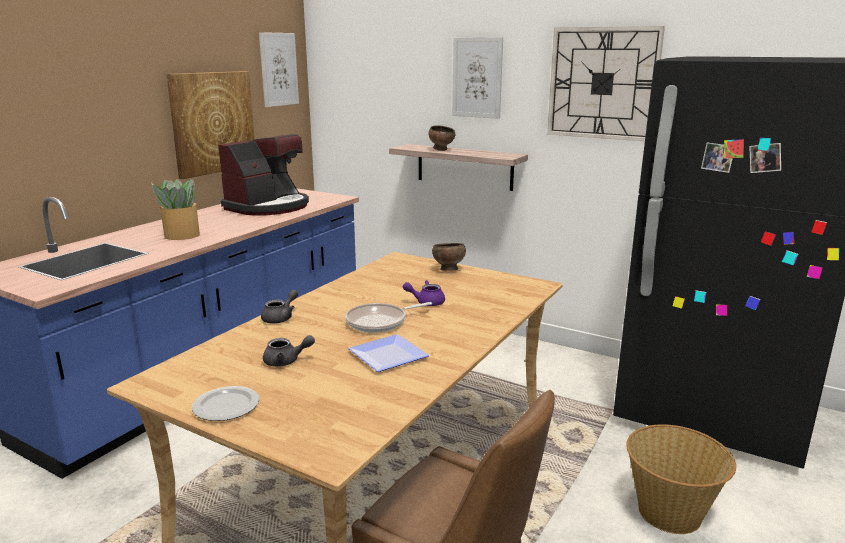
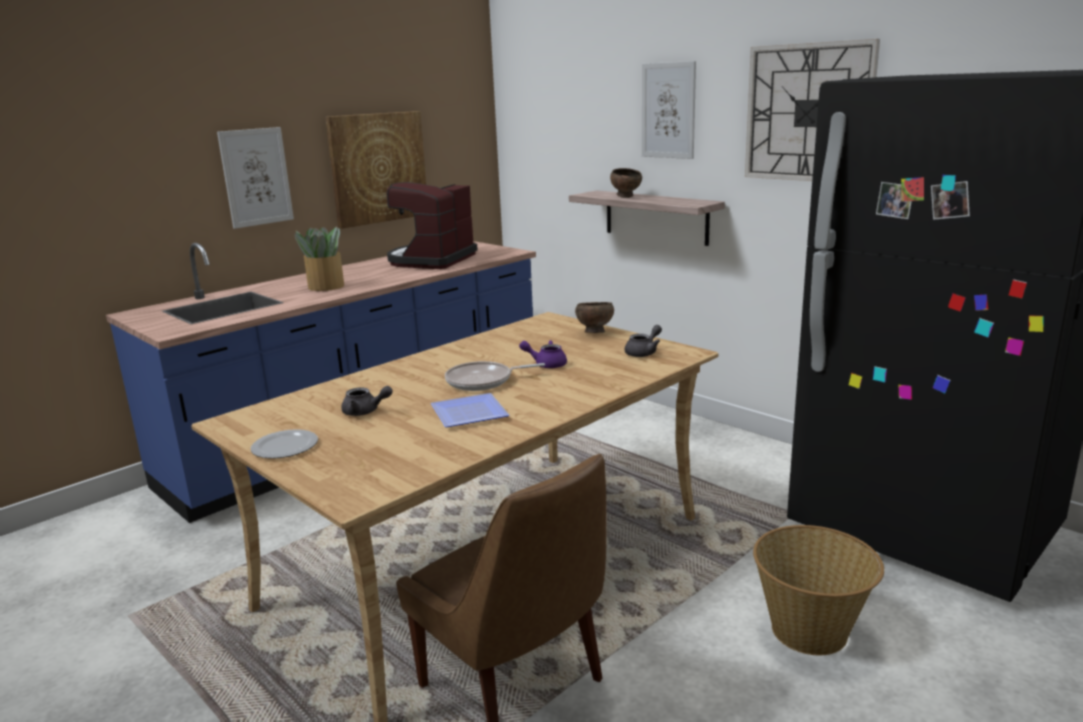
camera: 15 degrees right, 0 degrees up
coffee machine [218,134,309,216] -> coffee machine turned 150 degrees clockwise [386,182,478,269]
picture [259,32,299,107] -> picture moved to [217,127,294,229]
grey teapot [261,290,298,324] -> grey teapot moved to [625,325,662,357]

